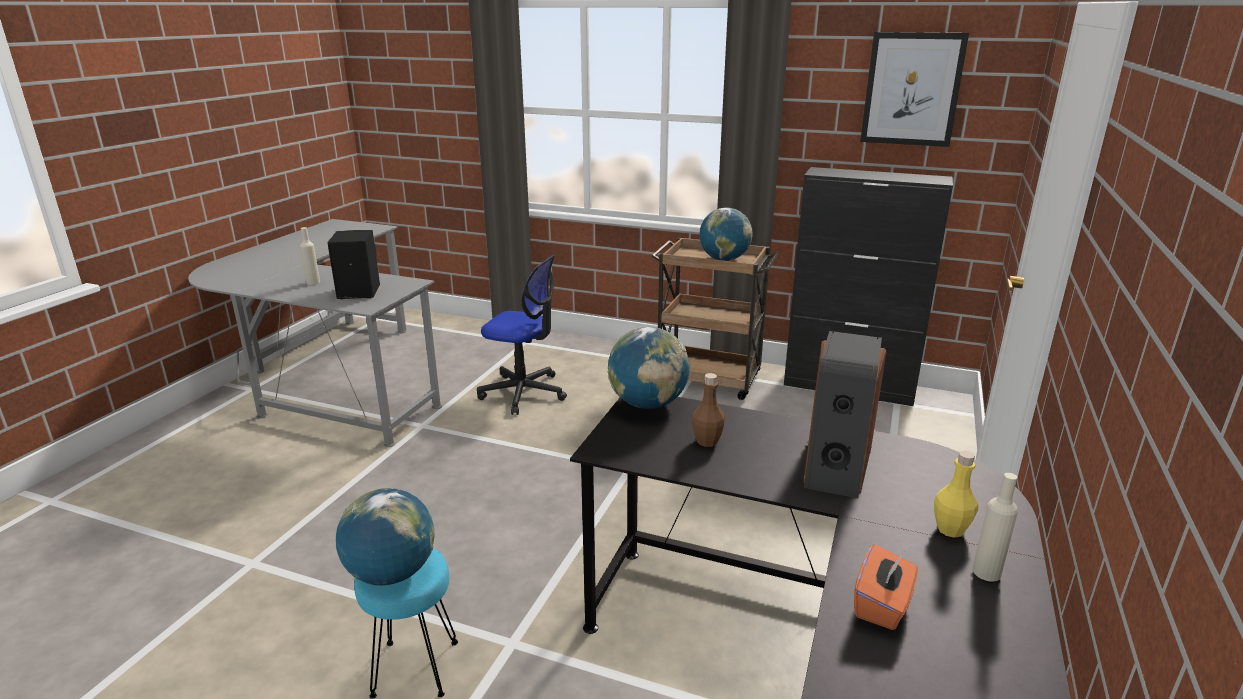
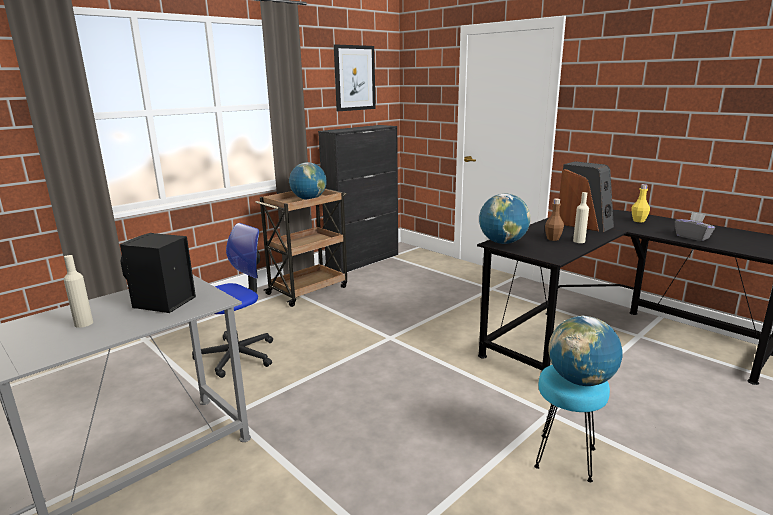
camera: 65 degrees left, 5 degrees down
orange tissue box [854,544,918,630] -> grey tissue box [675,212,715,241]
beige bottle [973,473,1018,582] -> beige bottle moved to [573,192,589,243]

